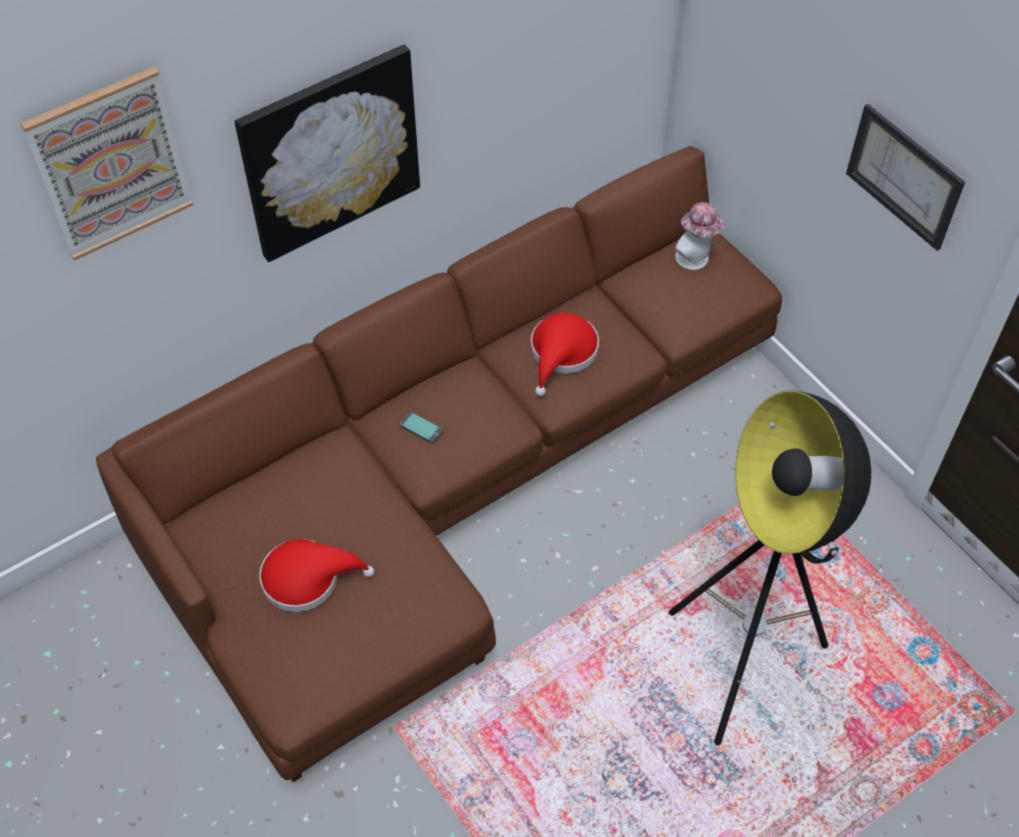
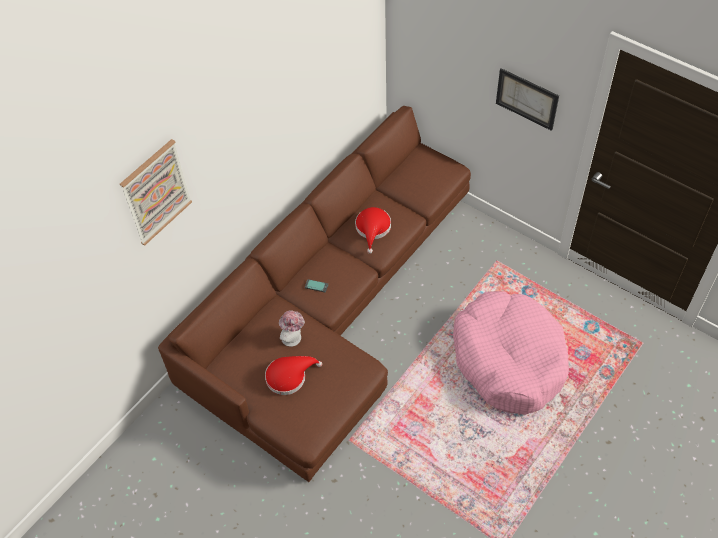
camera: 15 degrees left, 0 degrees up
picture [235,45,420,262] -> none
floor lamp [669,391,871,745] -> pink dog bed [453,291,569,415]
hat [675,202,725,270] -> hat moved to [279,310,305,347]

